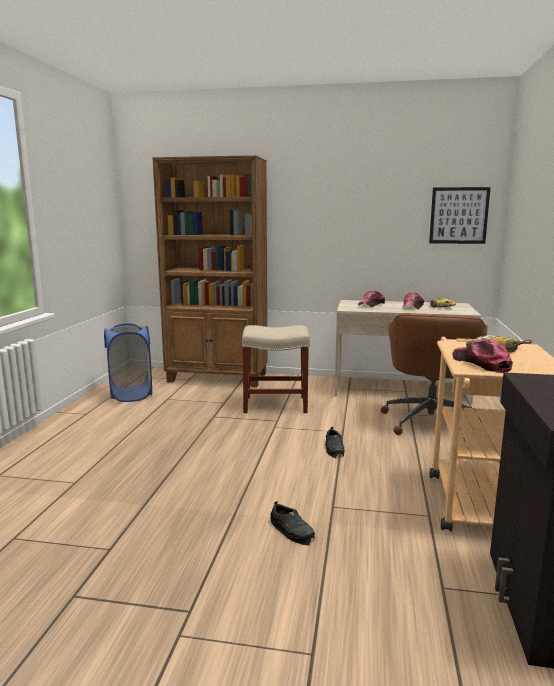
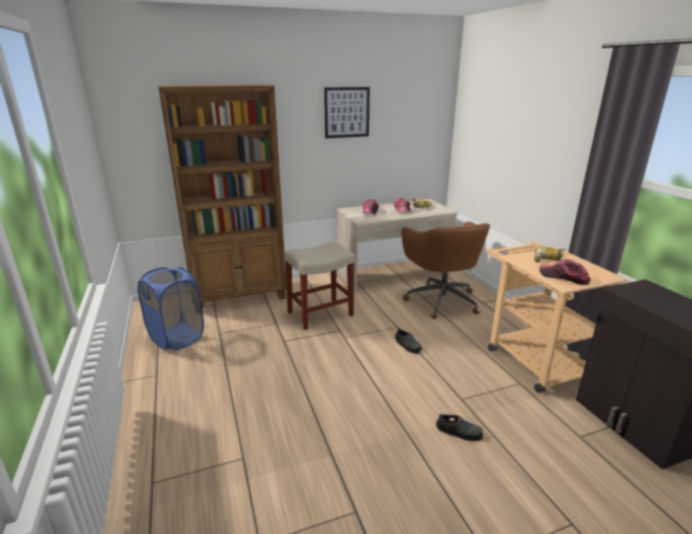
camera: 30 degrees left, 10 degrees up
picture [429,187,491,244] -> picture moved to [324,87,370,138]

